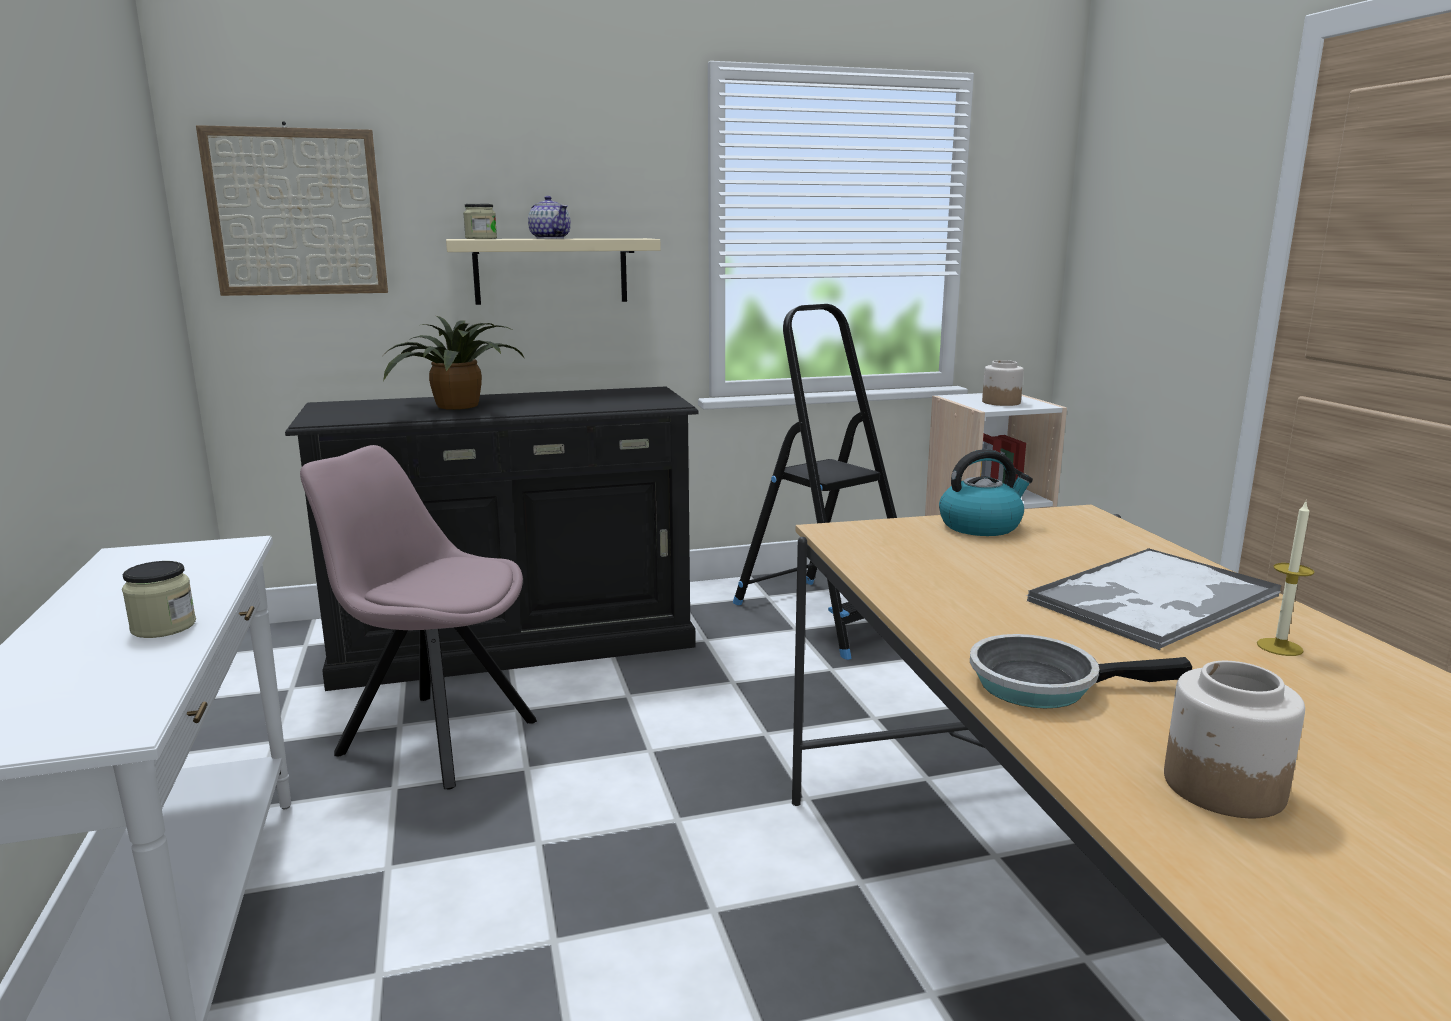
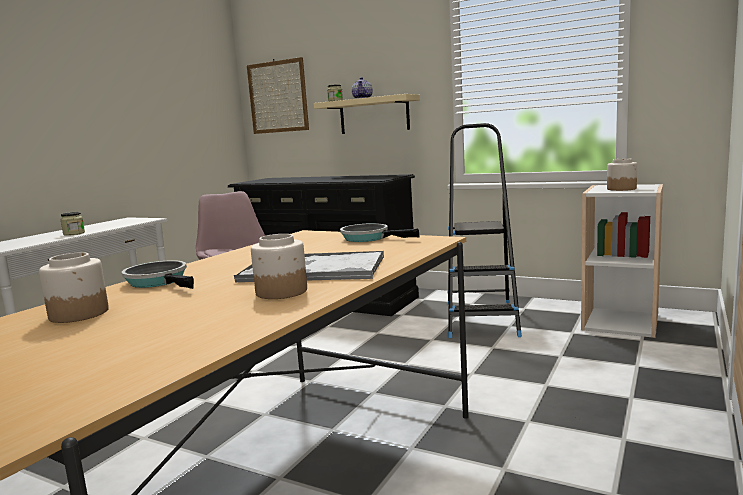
camera: 45 degrees right, 5 degrees down
potted plant [383,316,524,410] -> none
kettle [939,449,1033,536] -> frying pan [340,223,420,242]
candle [1257,502,1314,656] -> jar [251,234,307,299]

